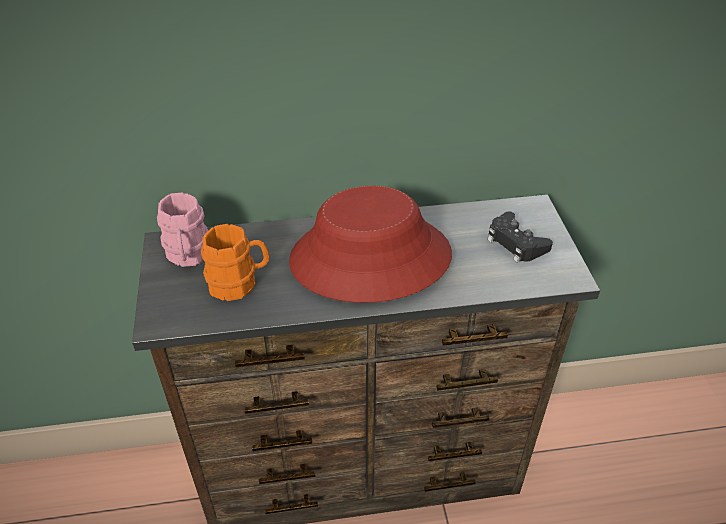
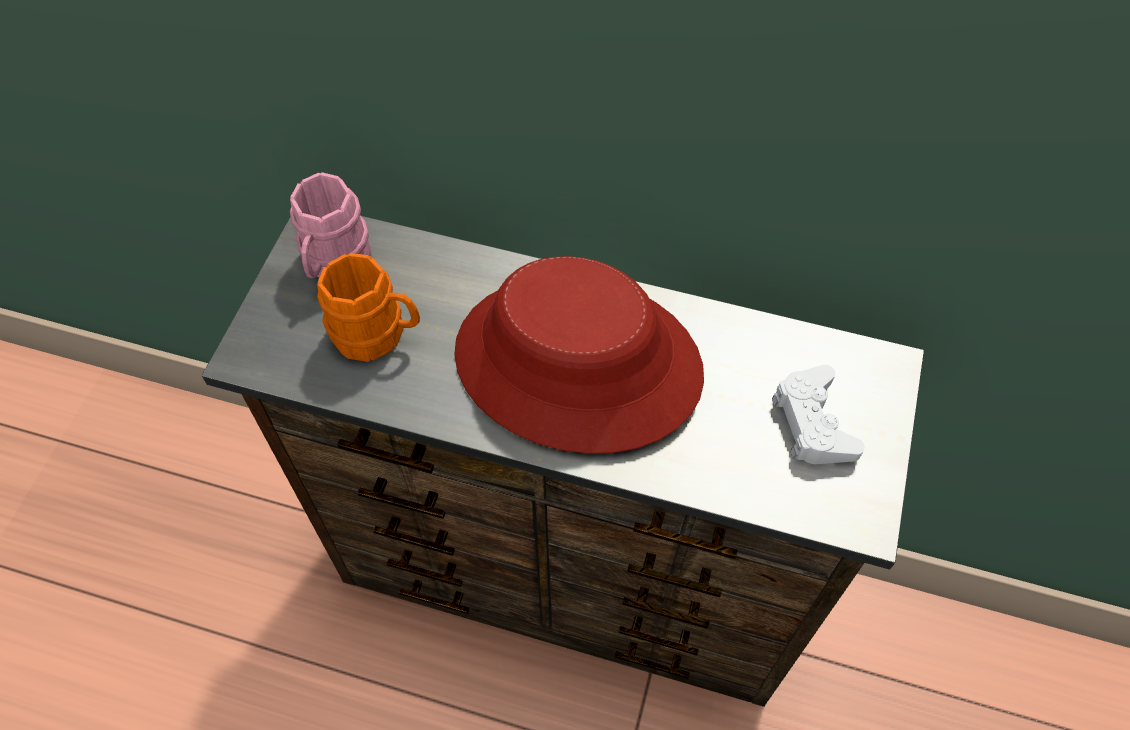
camera: 25 degrees right, 15 degrees up
black game controller [487,211,553,263] -> white game controller [772,365,865,464]

